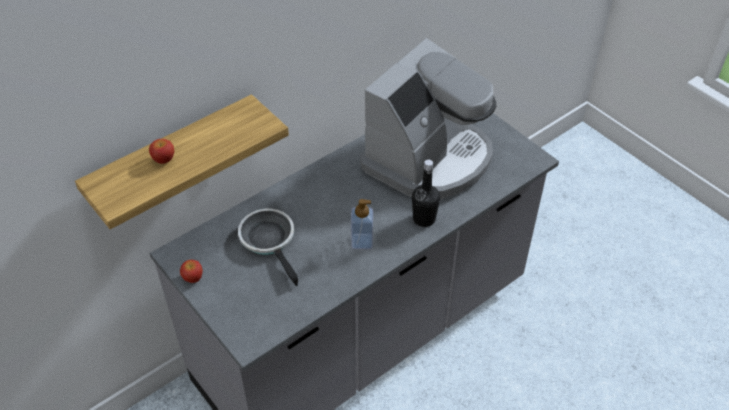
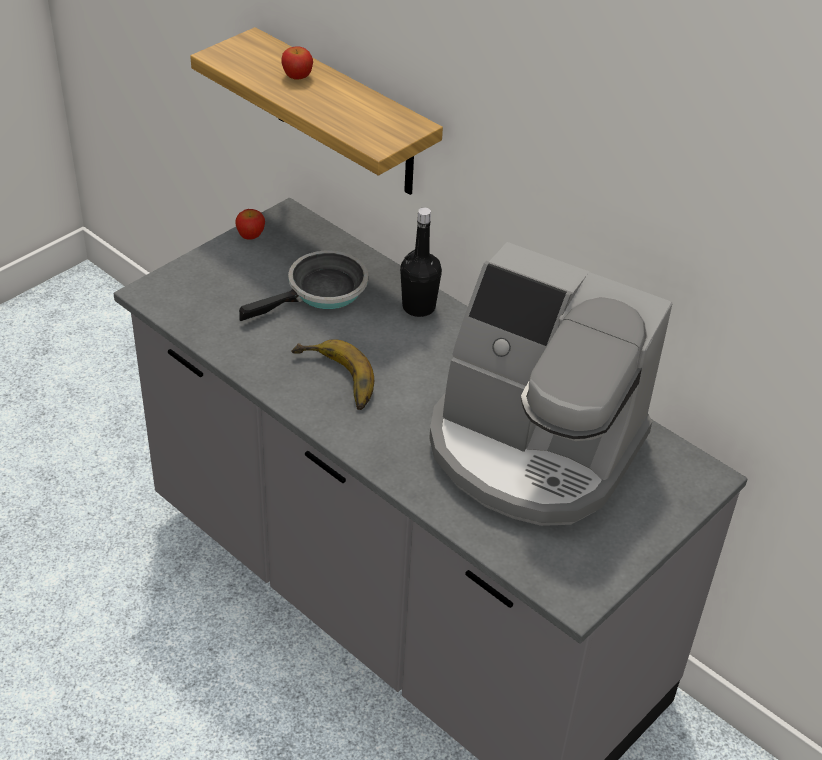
camera: 80 degrees right, 5 degrees down
soap dispenser [351,199,373,249] -> banana [291,339,374,410]
black bottle [412,160,440,227] -> black bottle moved to [400,208,442,317]

